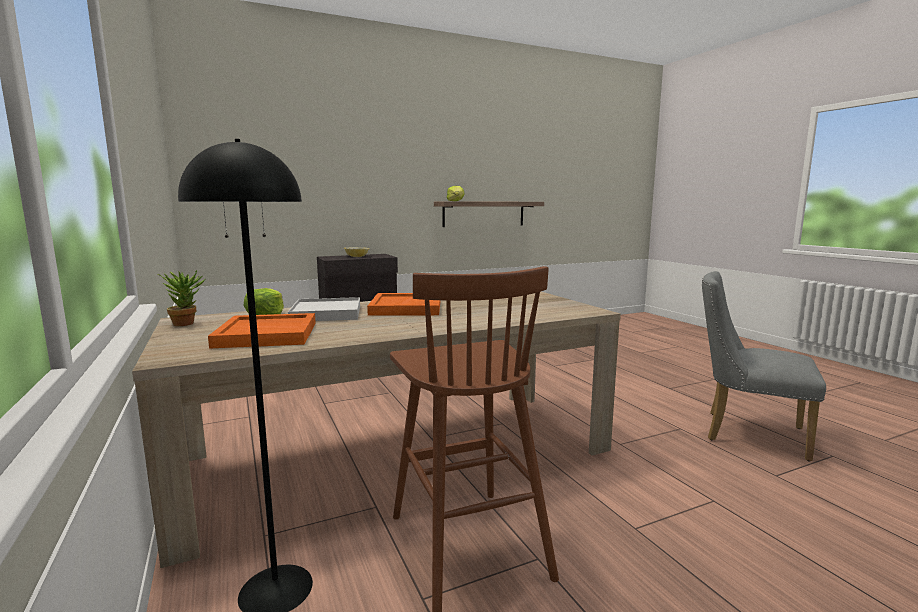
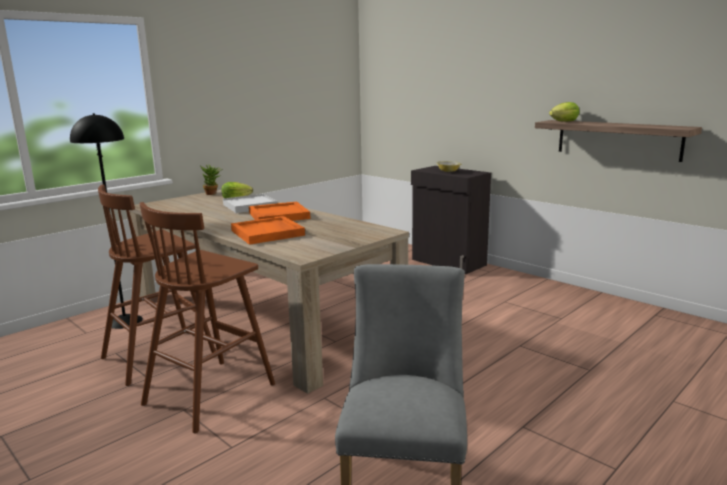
camera: 70 degrees right, 5 degrees up
orange tray [208,313,316,349] -> orange tray moved to [231,216,305,245]
none -> brown stool [140,202,275,433]

